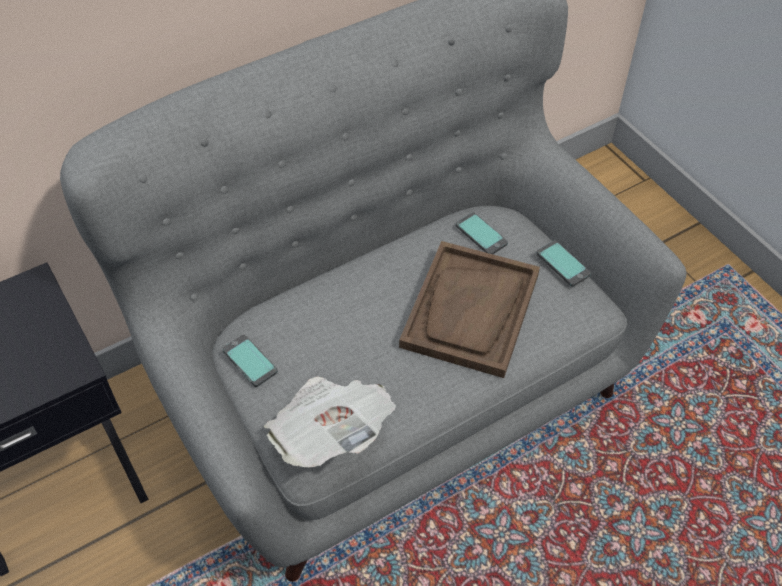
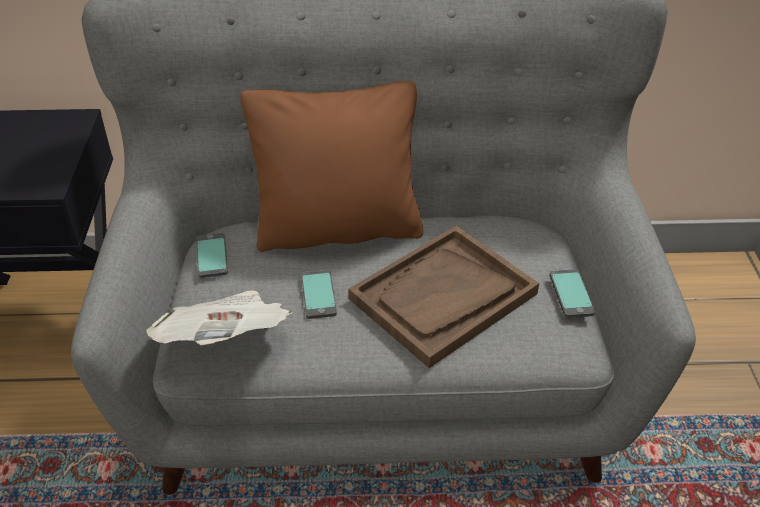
camera: 30 degrees right, 10 degrees down
phone [455,212,508,254] -> phone moved to [301,270,337,319]
none -> brown pillow [240,81,424,252]

